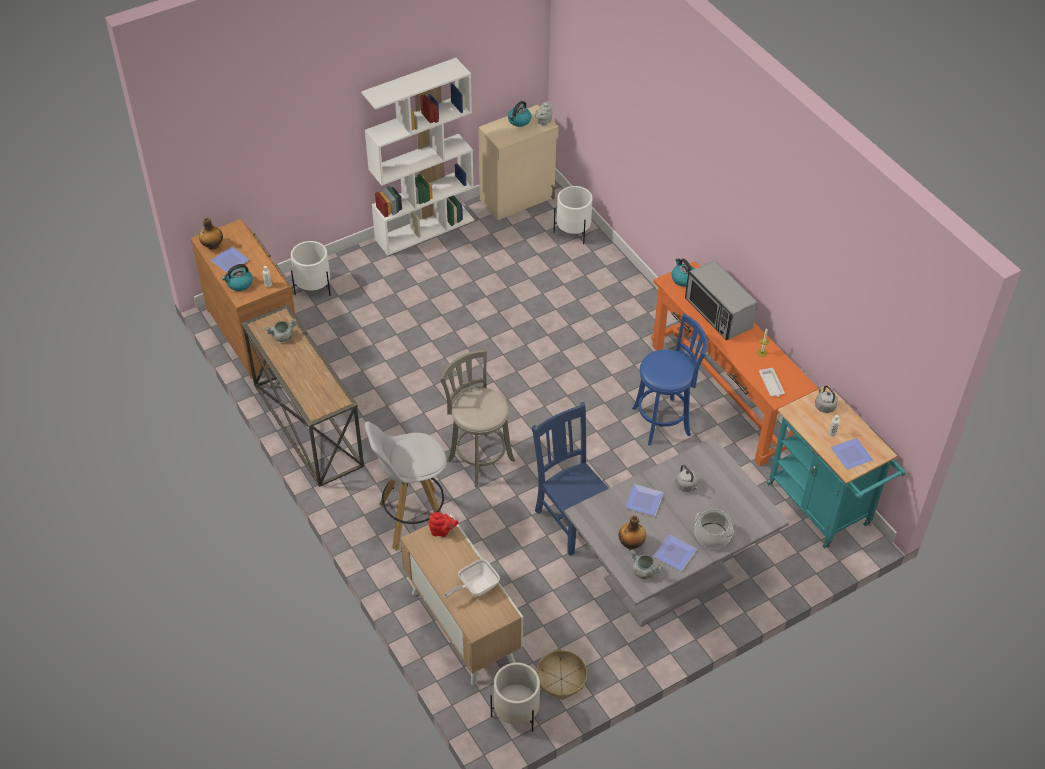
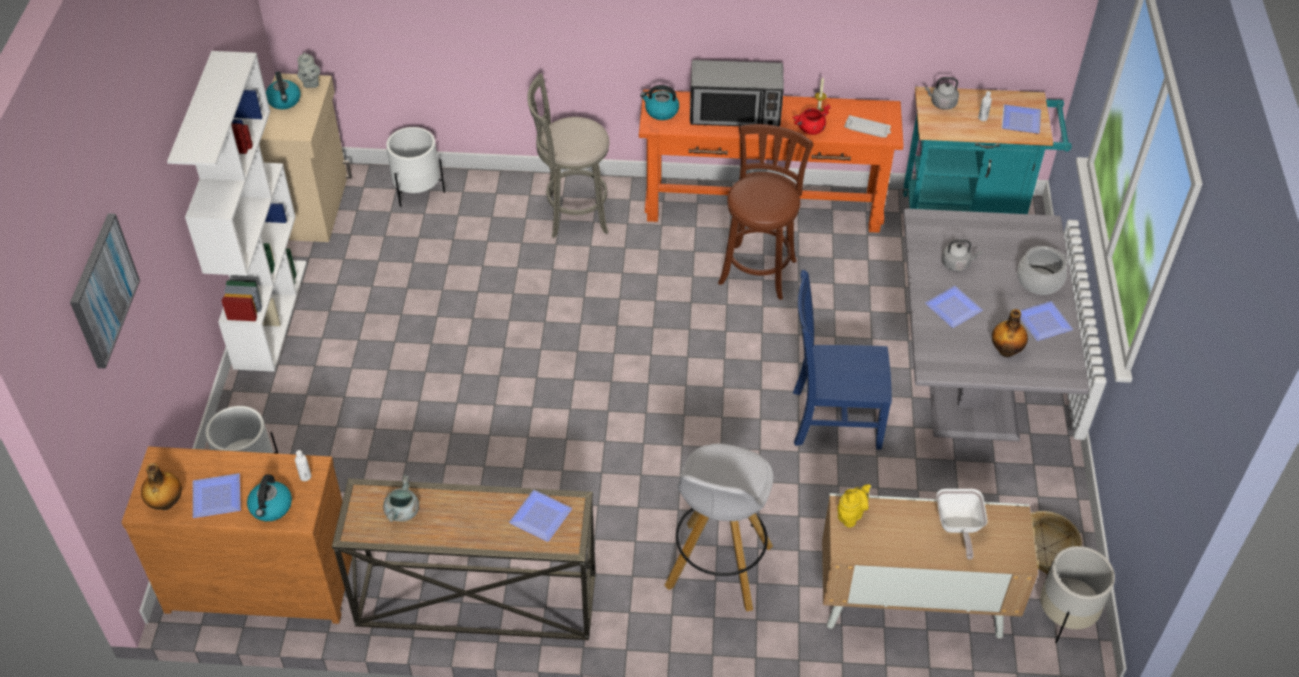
camera: 55 degrees left, 0 degrees up
red teapot [428,512,459,537] -> yellow teapot [837,484,871,528]
grey stool [440,350,515,487] -> grey stool moved to [527,73,610,238]
grey cooking pot [630,550,662,579] -> none
blue stool [632,313,708,445] -> brown stool [718,124,813,300]
none -> picture [70,213,140,369]
none -> plate [509,490,572,542]
none -> red cooking pot [792,104,831,135]

